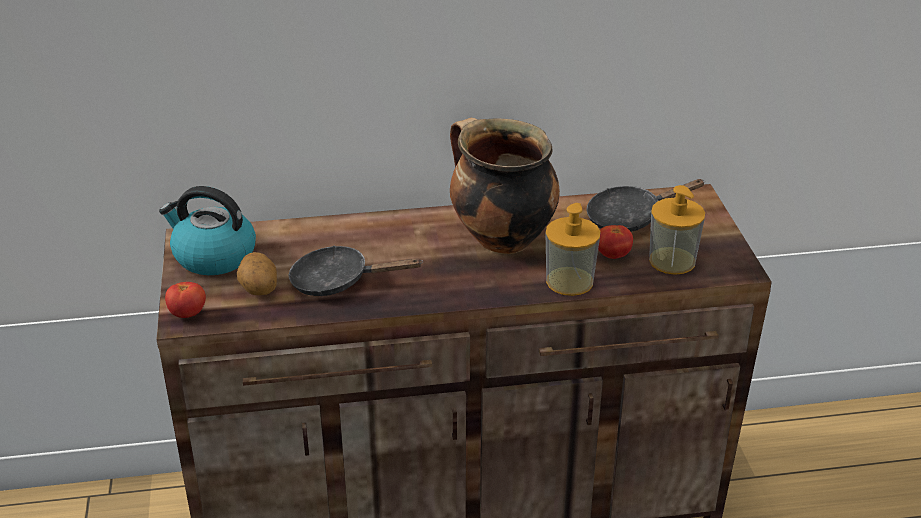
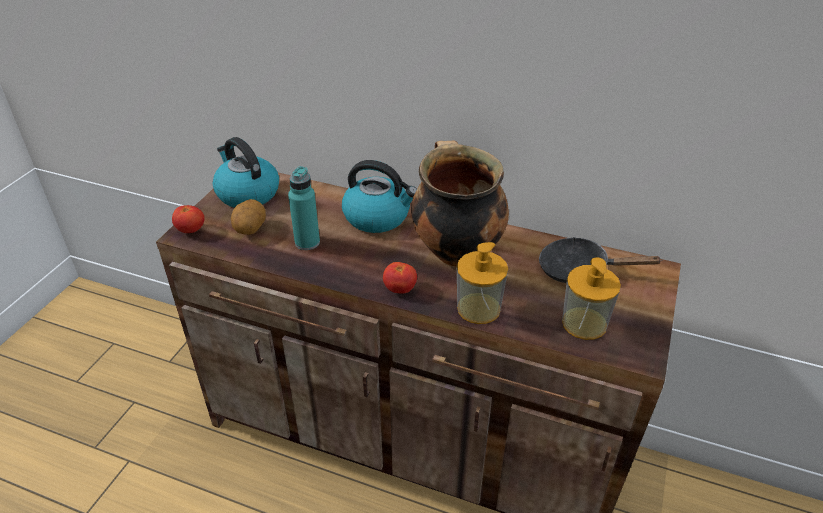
camera: 30 degrees right, 5 degrees up
black frying pan [289,245,423,296] -> turquoise bottle [288,166,320,250]
tomato [598,225,633,259] -> tomato moved to [383,262,417,294]
none -> kettle [342,160,417,233]

